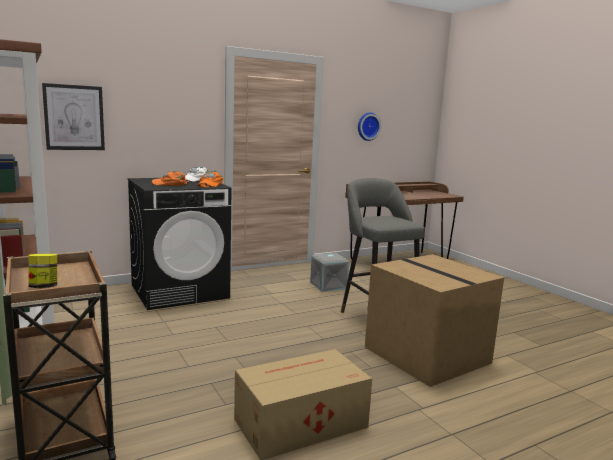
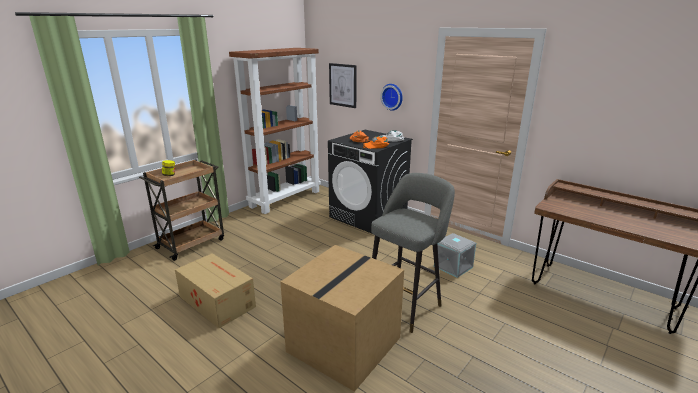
camera: 70 degrees right, 10 degrees up
wall clock [358,113,381,141] -> wall clock moved to [380,84,403,111]

